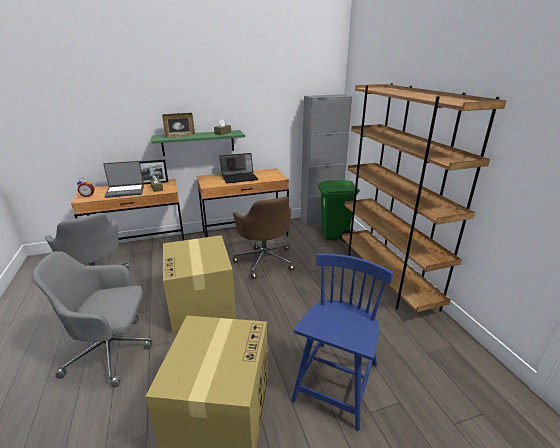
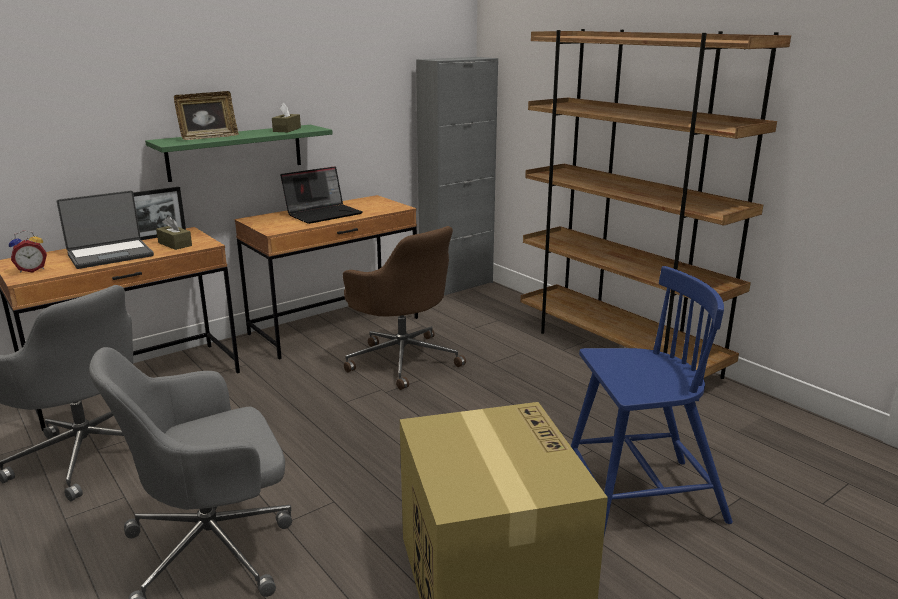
camera: 20 degrees left, 5 degrees down
cardboard box [163,235,236,333] -> none
blue chair [291,253,393,431] -> blue chair turned 75 degrees clockwise [571,266,733,535]
green trash can [318,180,360,242] -> none

